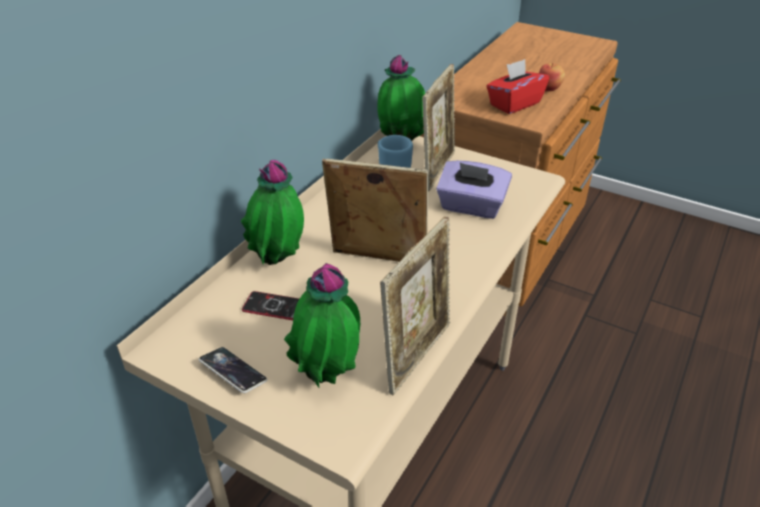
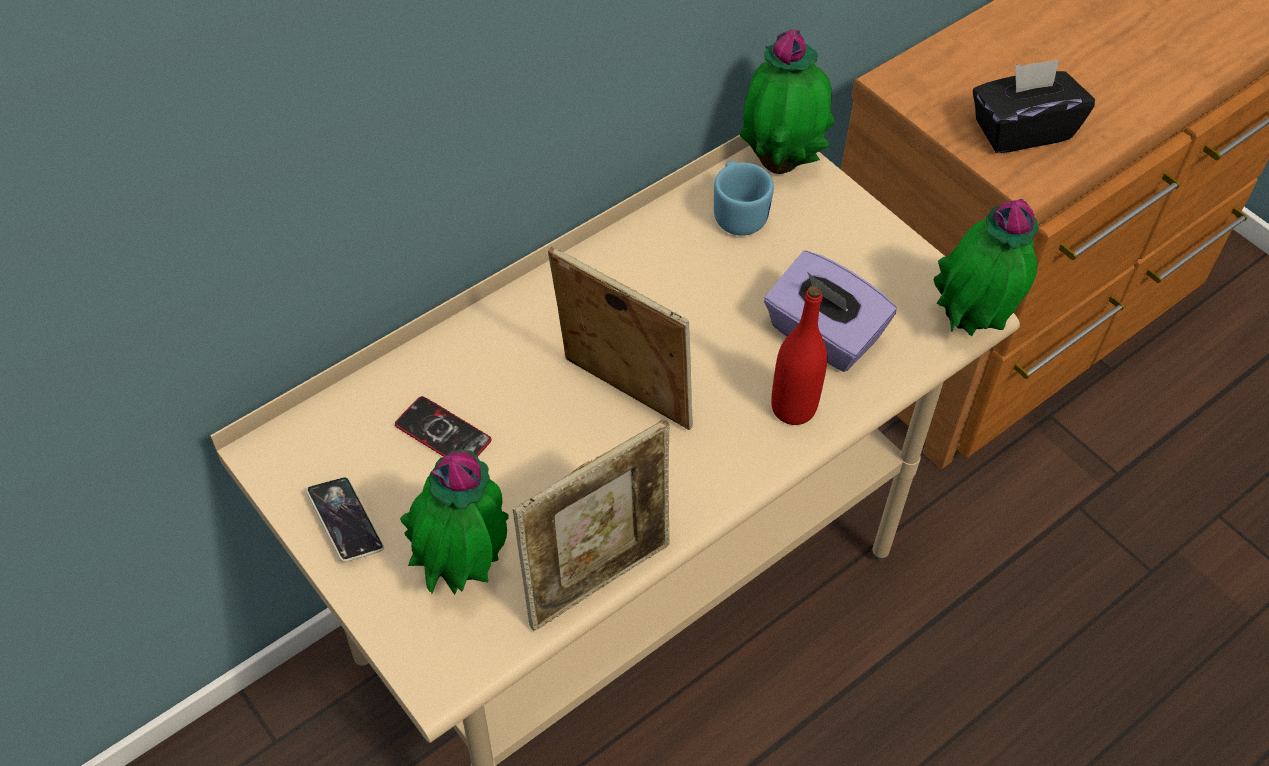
camera: 20 degrees right, 15 degrees up
potted plant [241,160,304,265] -> potted plant moved to [934,199,1039,336]
picture frame [422,64,455,191] -> none
red tissue box [486,59,549,114] -> black tissue box [973,59,1095,153]
apple [539,63,565,91] -> none
none -> red bottle [771,286,827,425]

